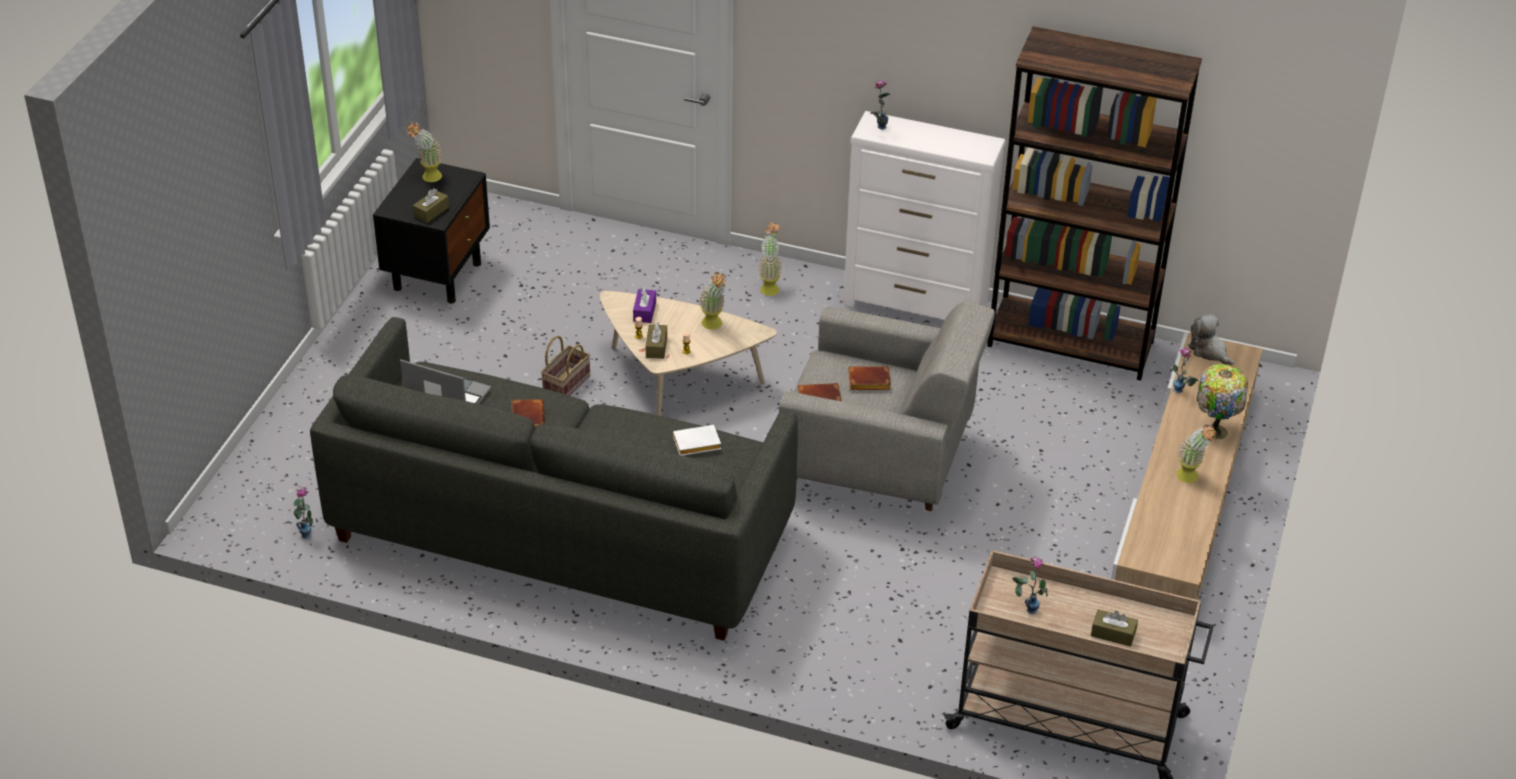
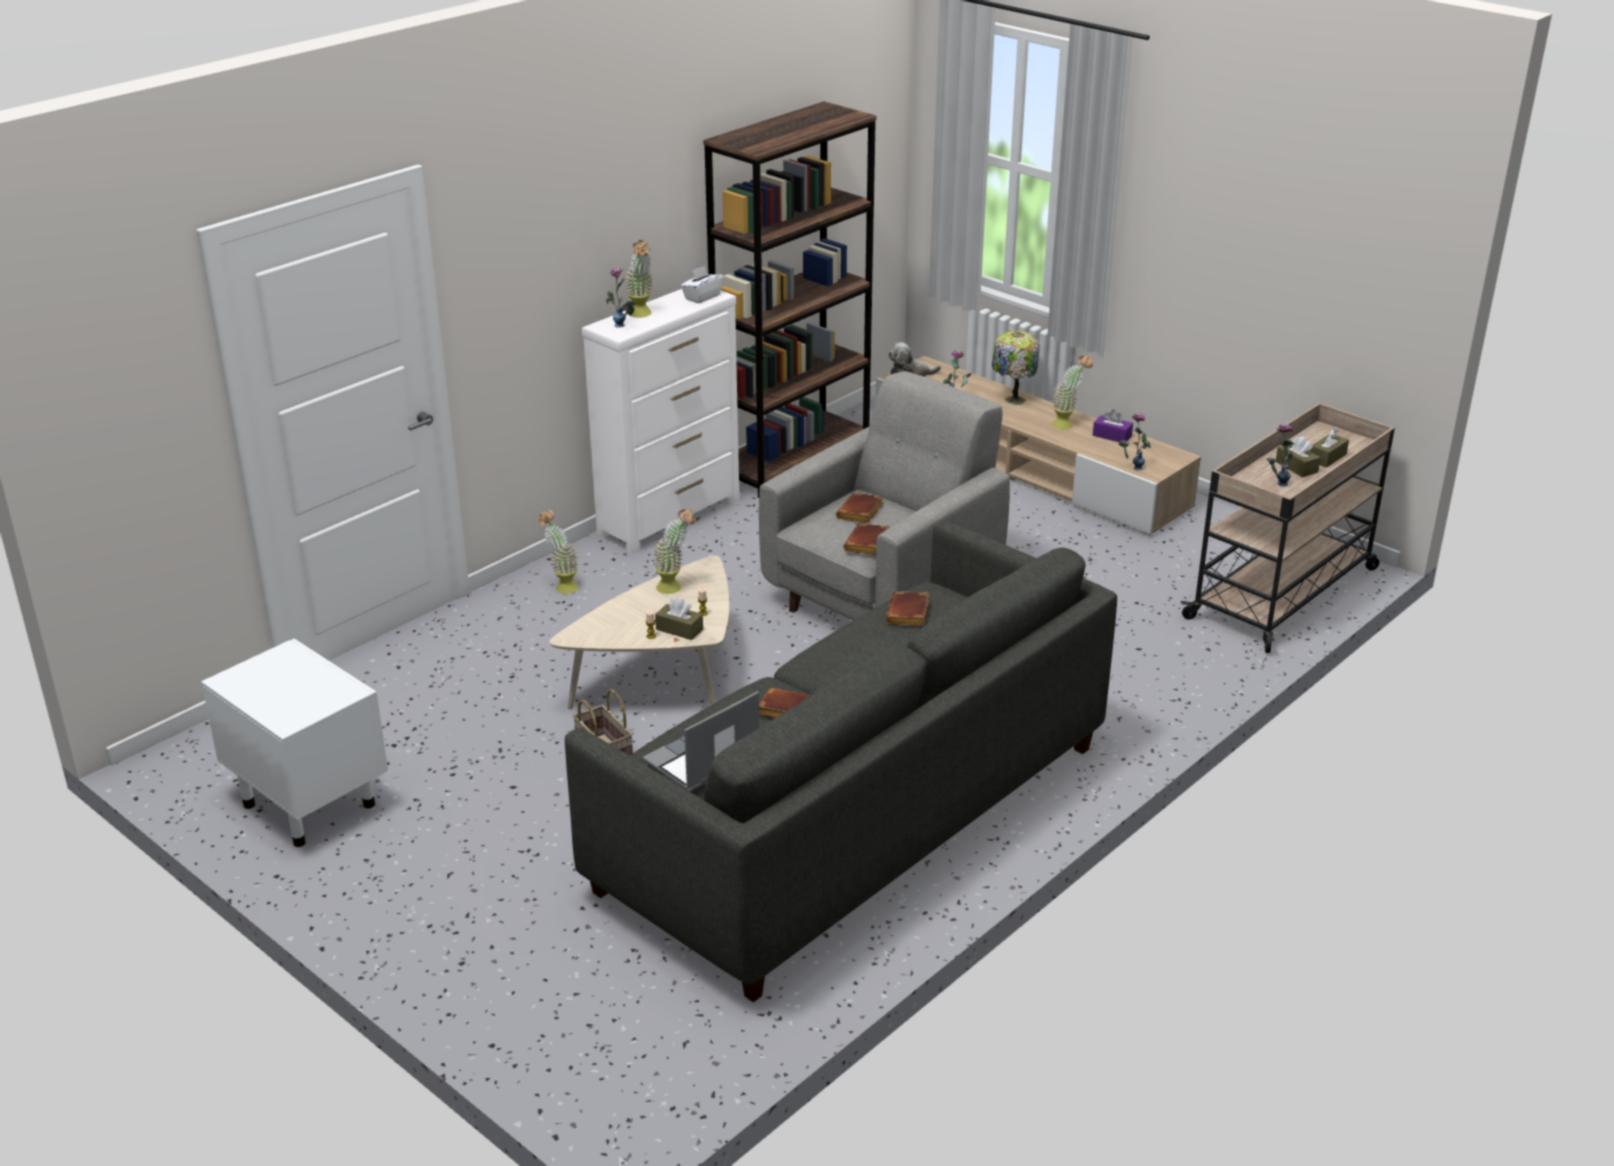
camera: 65 degrees left, 10 degrees down
vase [293,487,313,539] -> vase moved to [1118,413,1151,470]
black nightstand [373,158,490,304] -> white nightstand [201,639,388,847]
potted plant [406,122,442,182] -> potted plant moved to [624,240,653,318]
brown tissue box [413,188,449,223] -> brown tissue box moved to [1276,436,1321,477]
purple tissue box [633,287,656,323] -> purple tissue box moved to [1093,410,1133,442]
white book [673,425,721,455] -> brown book [886,591,930,626]
none -> white tissue box [681,266,723,303]

